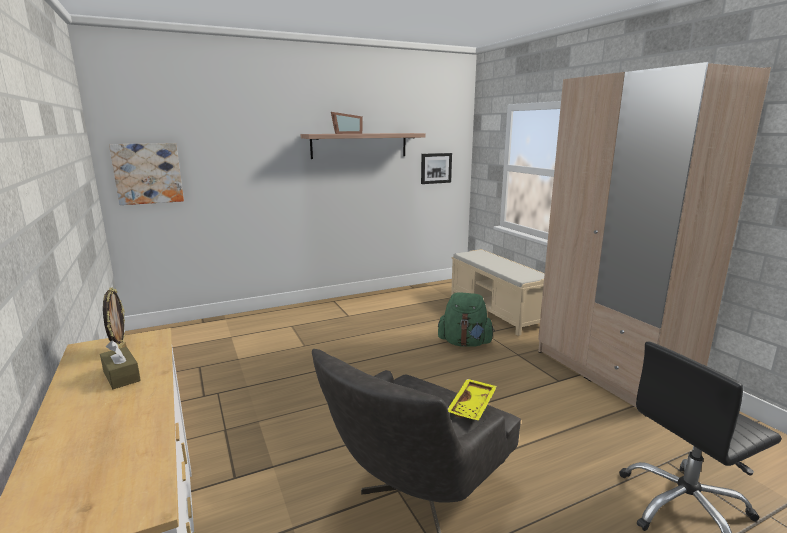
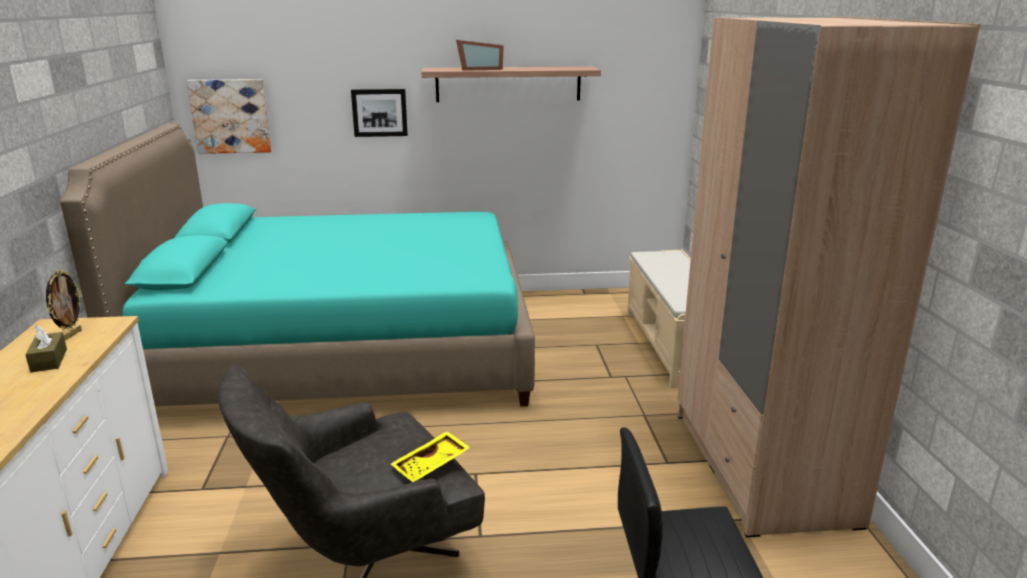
camera: 20 degrees right, 5 degrees up
picture [421,153,452,184] -> picture moved to [351,89,408,137]
green backpack [438,292,495,347] -> none
none -> turquoise bed [60,124,535,406]

